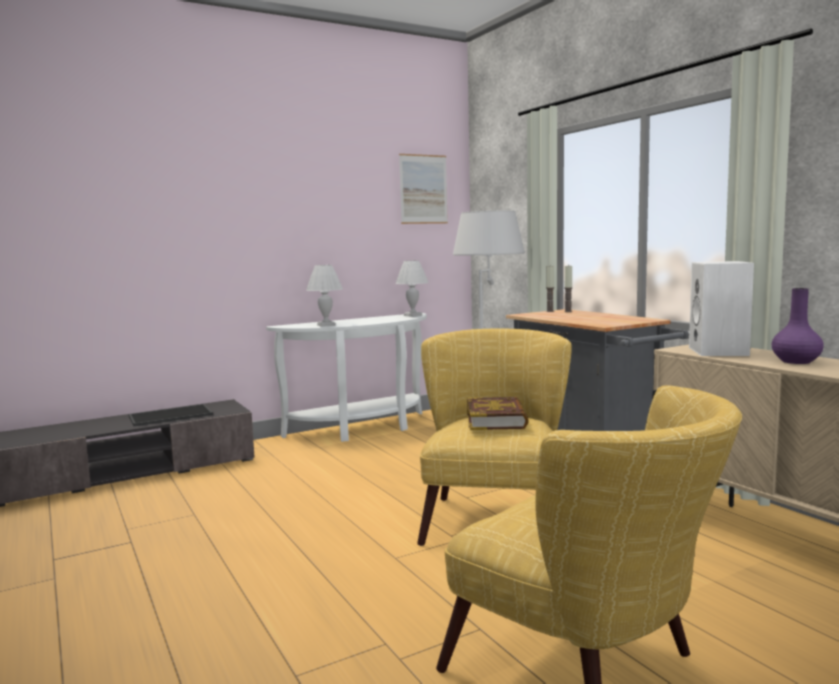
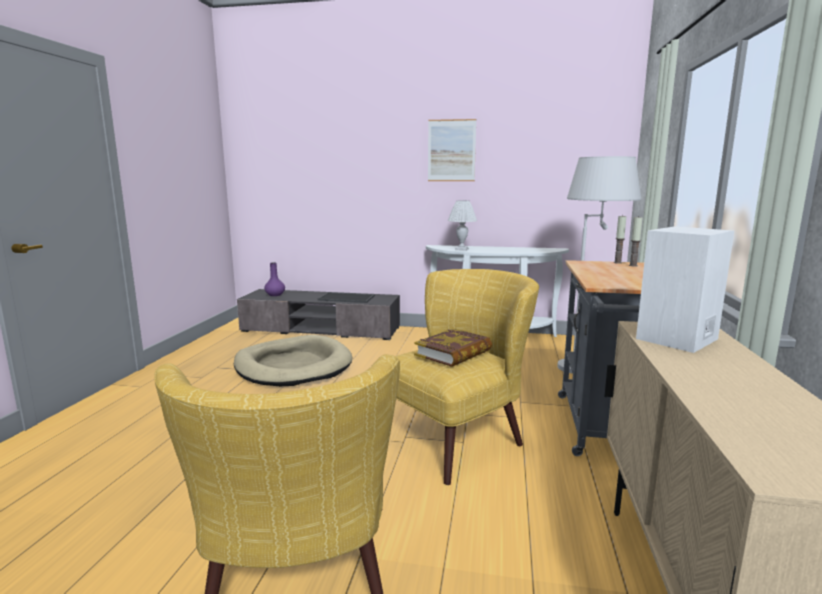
camera: 40 degrees right, 5 degrees up
white table lamp [395,261,429,317] -> none
picture [399,154,448,224] -> picture moved to [428,119,476,181]
purple vase [771,288,824,364] -> purple vase moved to [264,262,285,296]
none -> beige dog bed [234,335,352,386]

